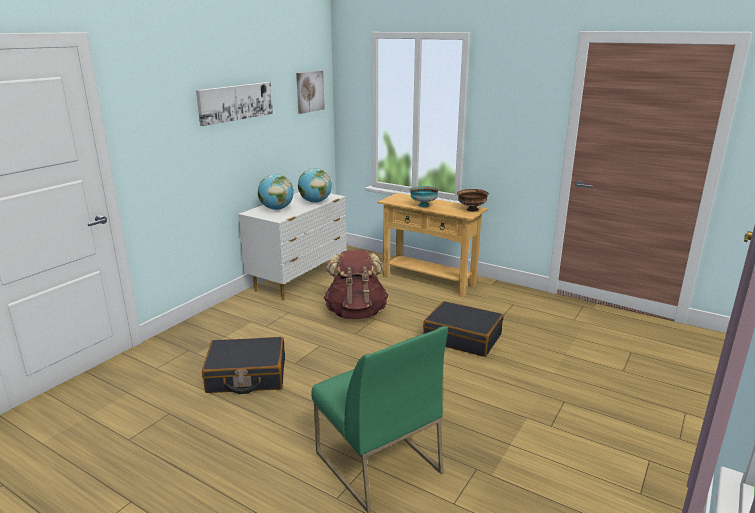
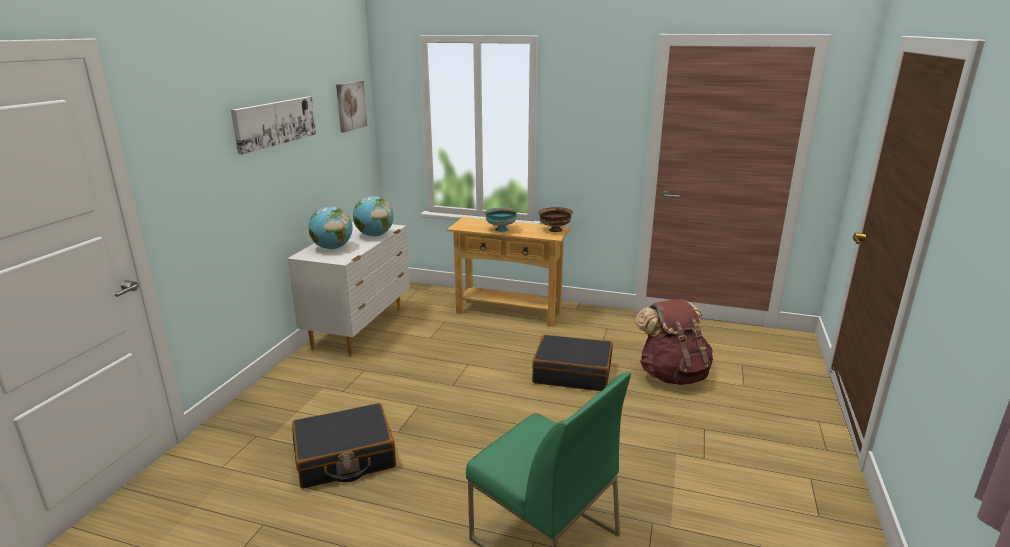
camera: 15 degrees left, 0 degrees up
brown backpack [324,250,388,319] -> brown backpack moved to [635,299,713,385]

